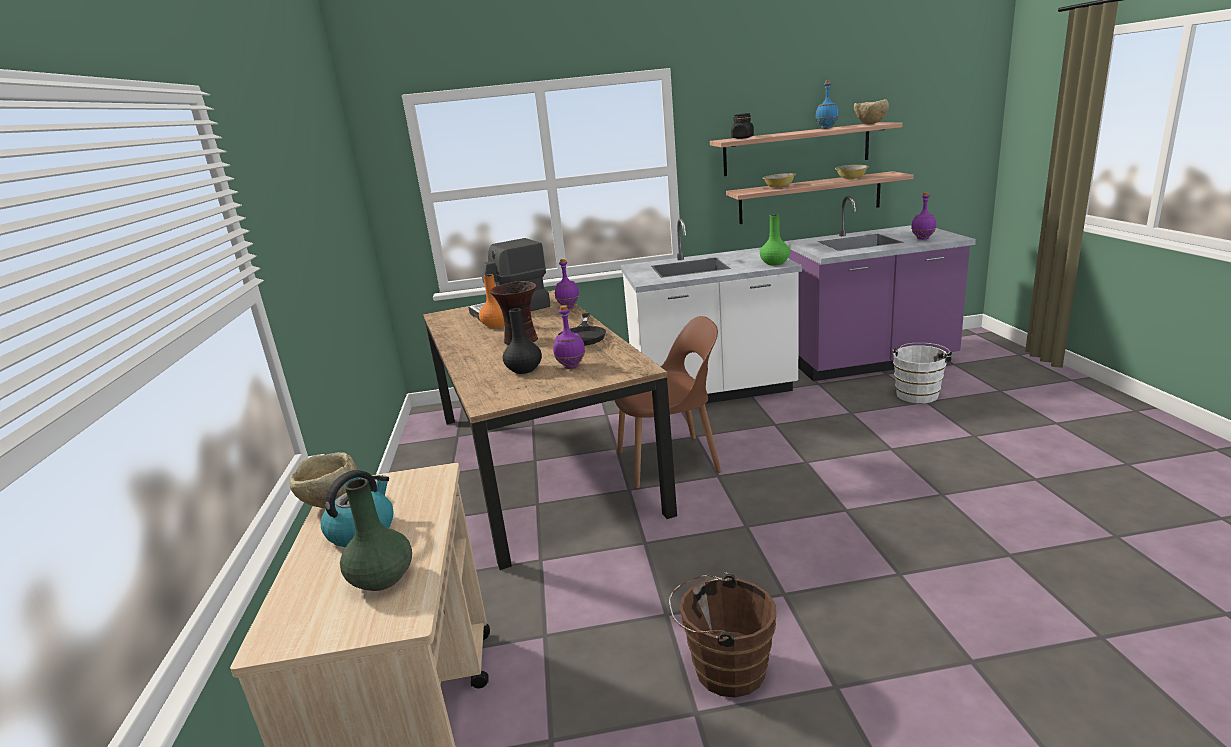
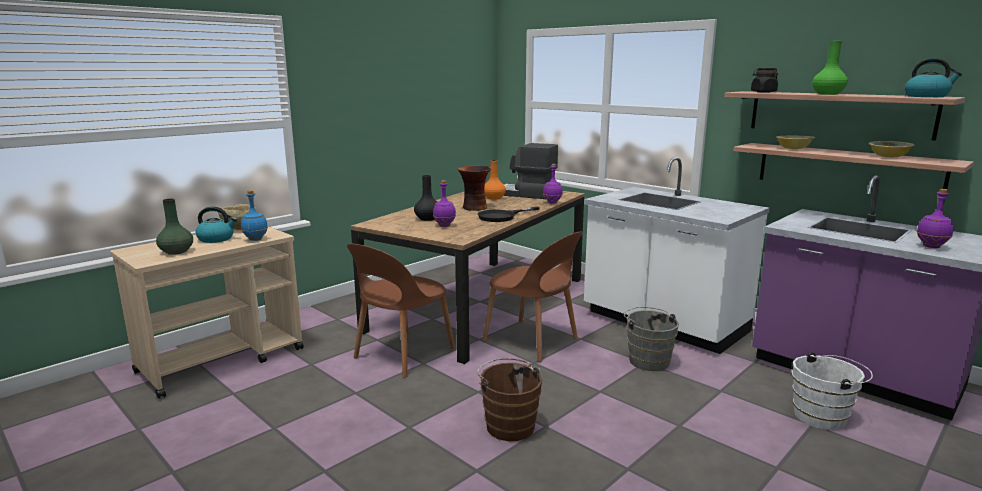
camera: 50 degrees right, 5 degrees down
brown bucket [669,572,776,697] -> brown bucket moved to [477,358,542,441]
green vase [760,214,790,265] -> green vase moved to [812,41,848,95]
blue bottle [816,80,839,129] -> blue bottle moved to [241,190,268,241]
beige bowl [854,99,889,124] -> kettle [905,58,962,97]
none -> brown chair [347,244,455,378]
none -> grey bucket [624,307,679,371]

